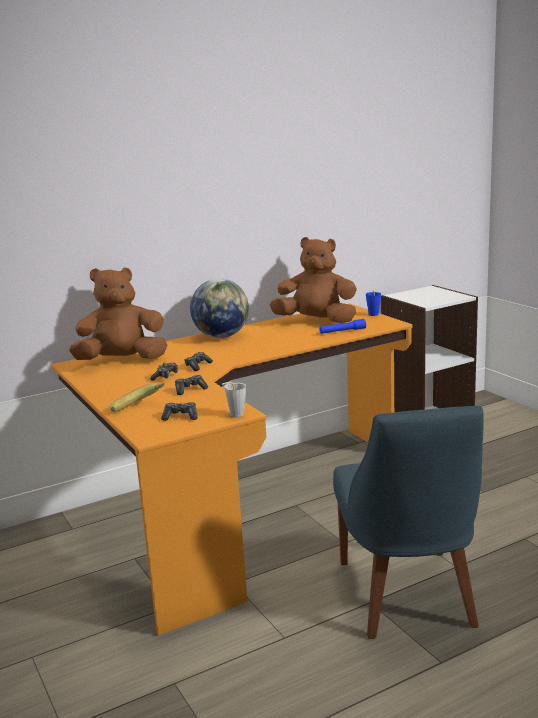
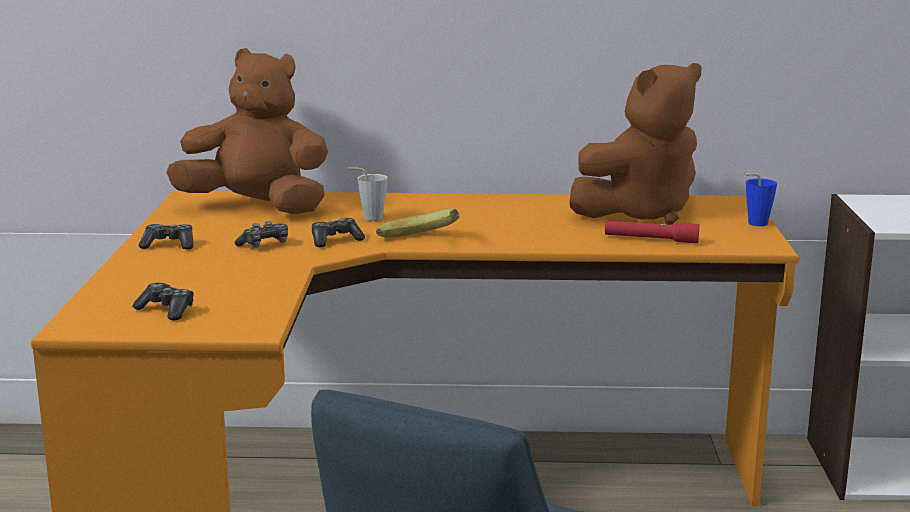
camera: 30 degrees right, 0 degrees up
banana [110,383,165,412] -> banana moved to [376,208,460,238]
game controller [175,375,208,395] -> game controller moved to [139,224,194,250]
globe [190,279,249,338] -> none
grey cup [222,382,246,417] -> grey cup moved to [348,167,388,221]
brown plush toy [270,237,357,323] -> brown plush toy turned 105 degrees clockwise [570,63,701,225]
blue flashlight [319,319,366,334] -> red flashlight [605,221,700,243]

